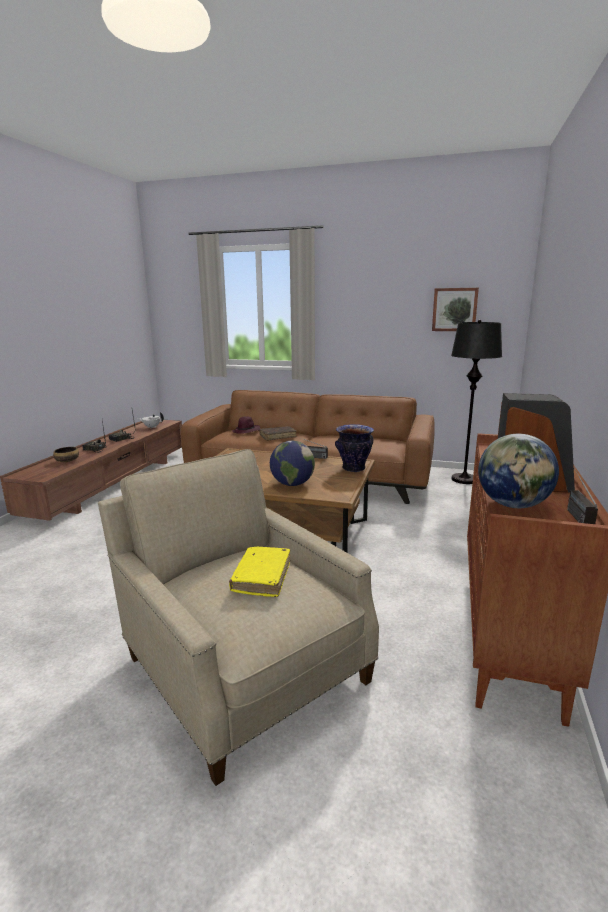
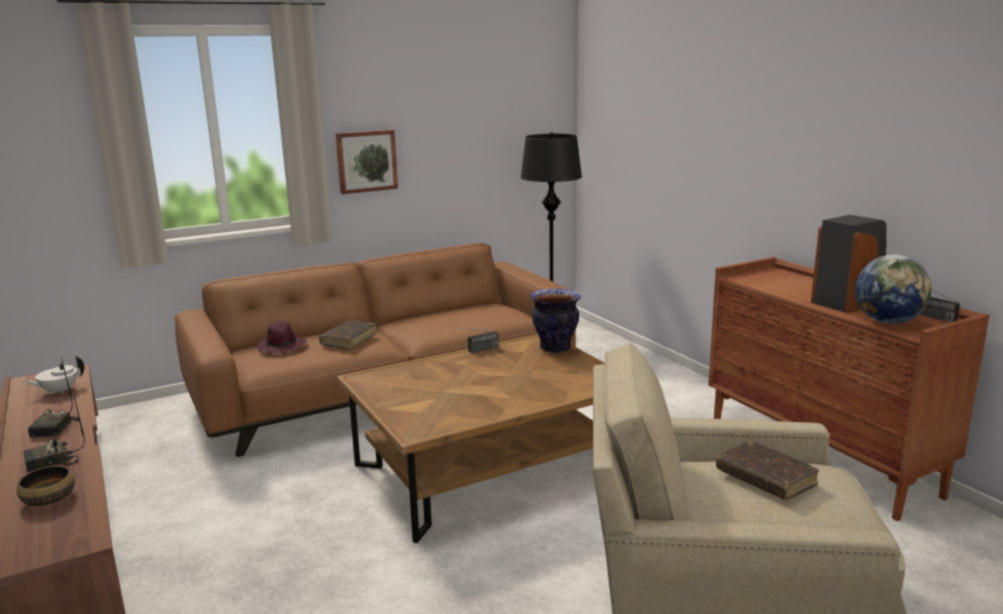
camera: 45 degrees left, 0 degrees up
yellow book [229,547,290,597] -> brown book [716,440,819,500]
globe [270,441,315,486] -> none
picture [432,288,479,331] -> picture moved to [336,130,398,194]

